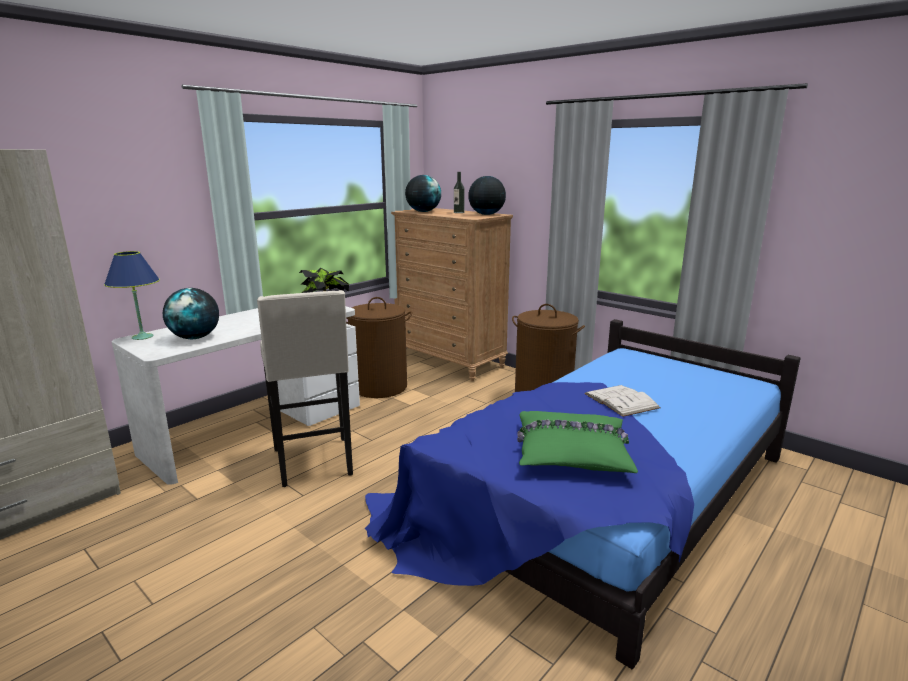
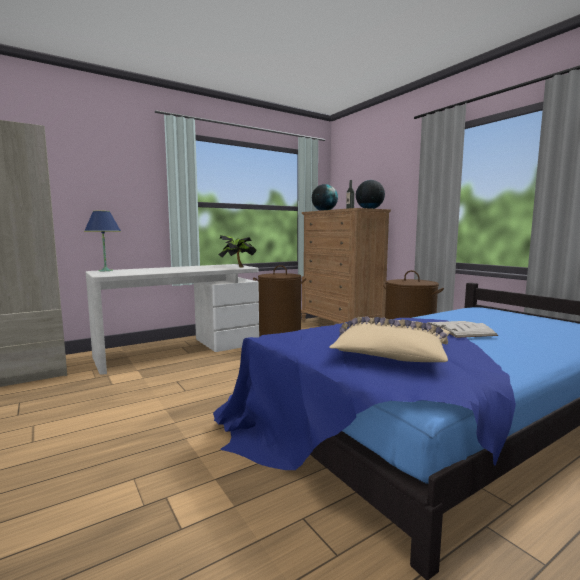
camera: 15 degrees right, 10 degrees down
globe [163,288,219,339] -> none
beige stool [257,290,353,487] -> none
green pillow [517,411,638,473] -> beige pillow [329,316,450,362]

